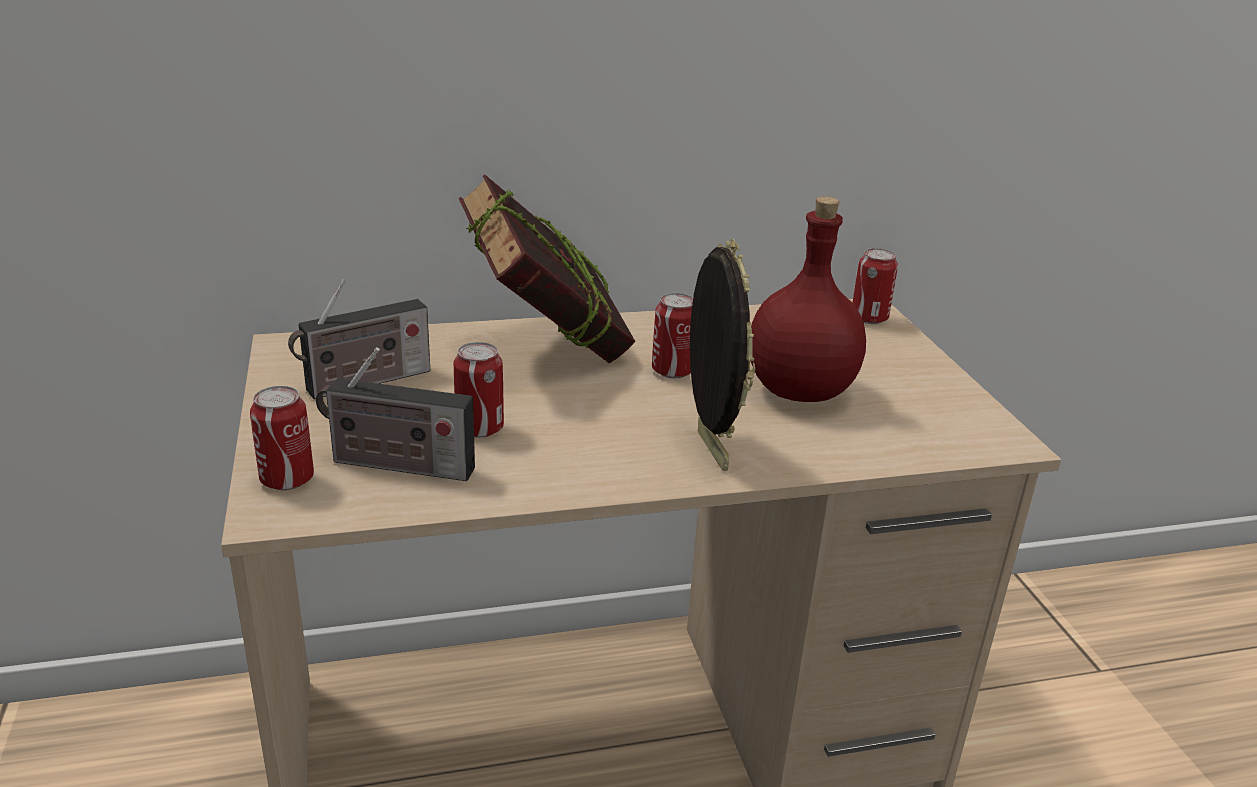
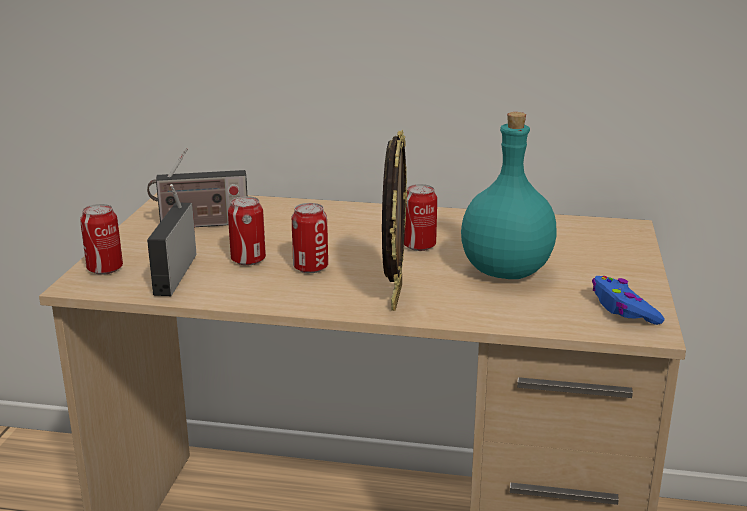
camera: 25 degrees right, 5 degrees down
radio [316,347,475,481] -> radio turned 60 degrees clockwise [147,184,197,296]
book [459,174,636,364] -> none
red bottle [751,196,866,402] -> turquoise bottle [461,112,557,279]
can [852,248,898,324] -> can moved to [292,203,328,273]
none -> blue game controller [592,276,665,325]

